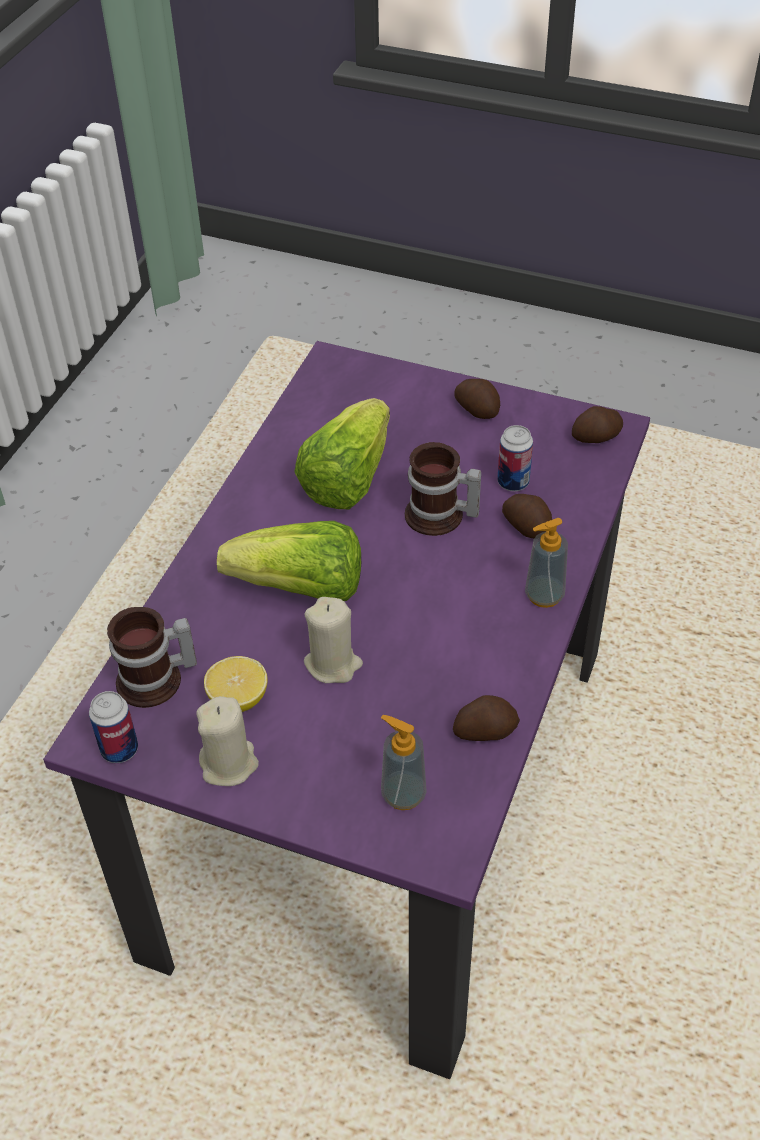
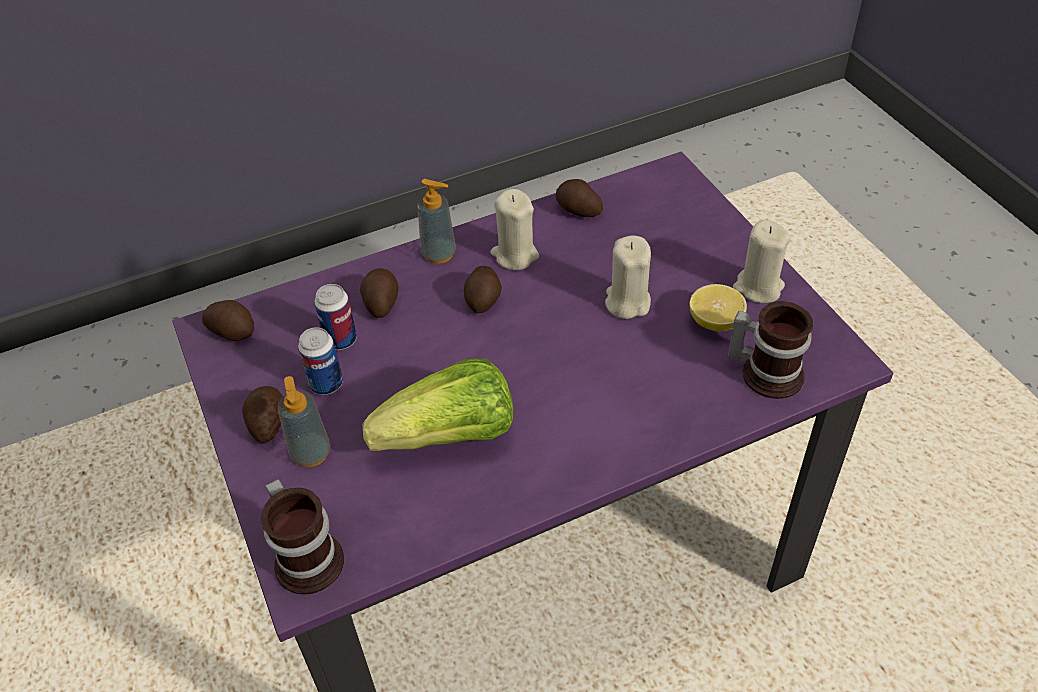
camera: 135 degrees left, 0 degrees up
can [89,691,138,763] -> can moved to [298,327,343,395]
lettuce [217,521,361,601] -> none
soap dispenser [381,715,427,810] -> soap dispenser moved to [278,376,330,467]
mug [405,442,481,536] -> mug moved to [261,479,344,595]
none -> potato [464,266,502,313]
none -> beige candle [491,189,539,270]

